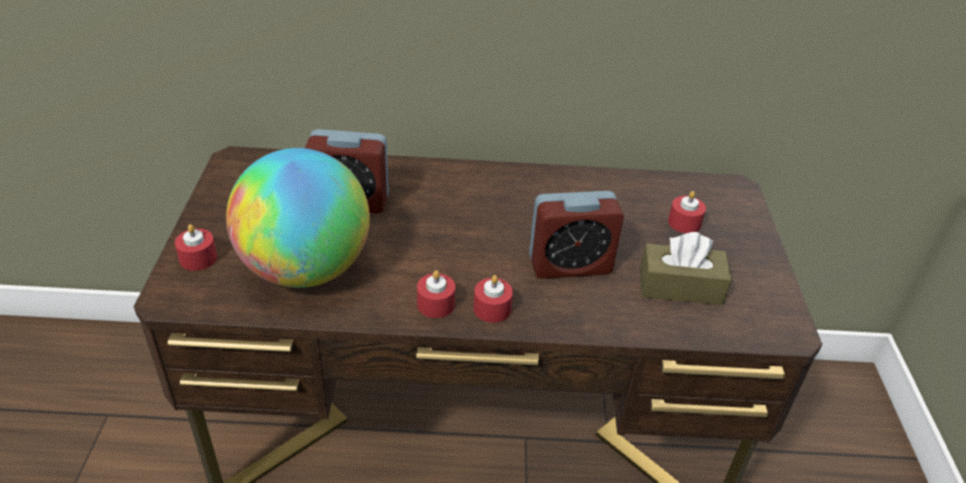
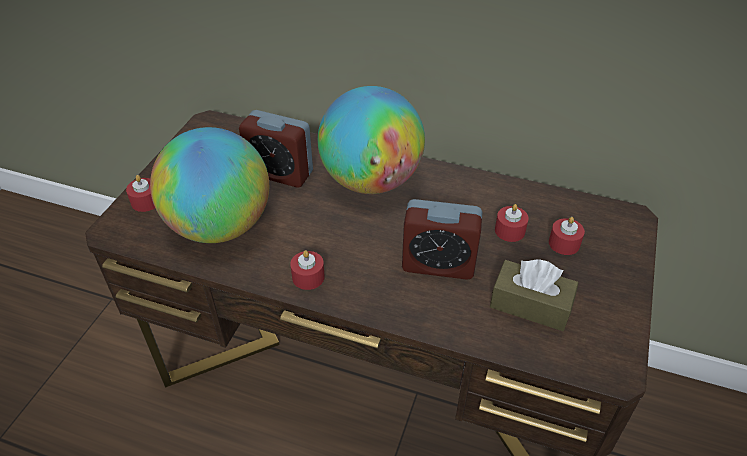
camera: 20 degrees right, 5 degrees up
red candle [473,275,513,323] -> red candle moved to [495,204,529,242]
none -> globe [318,86,425,194]

